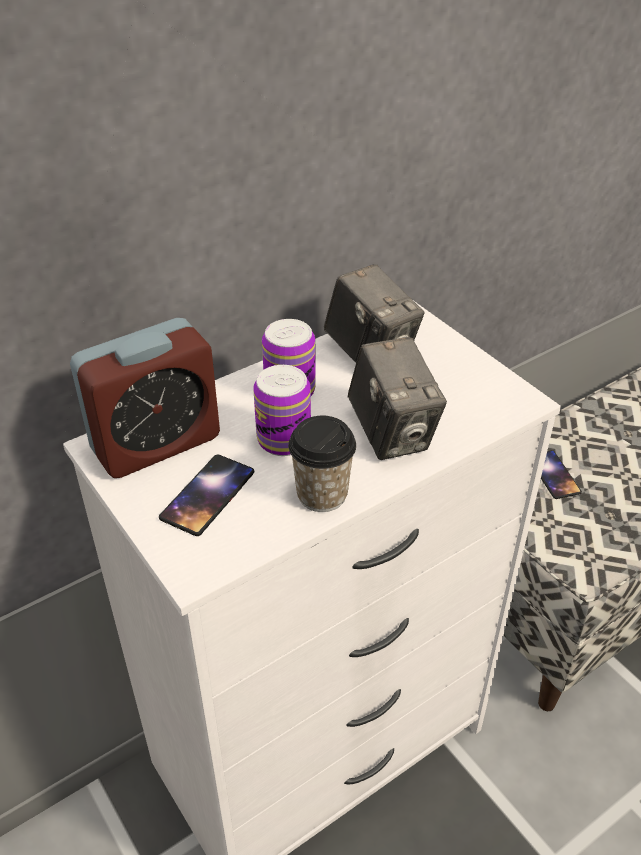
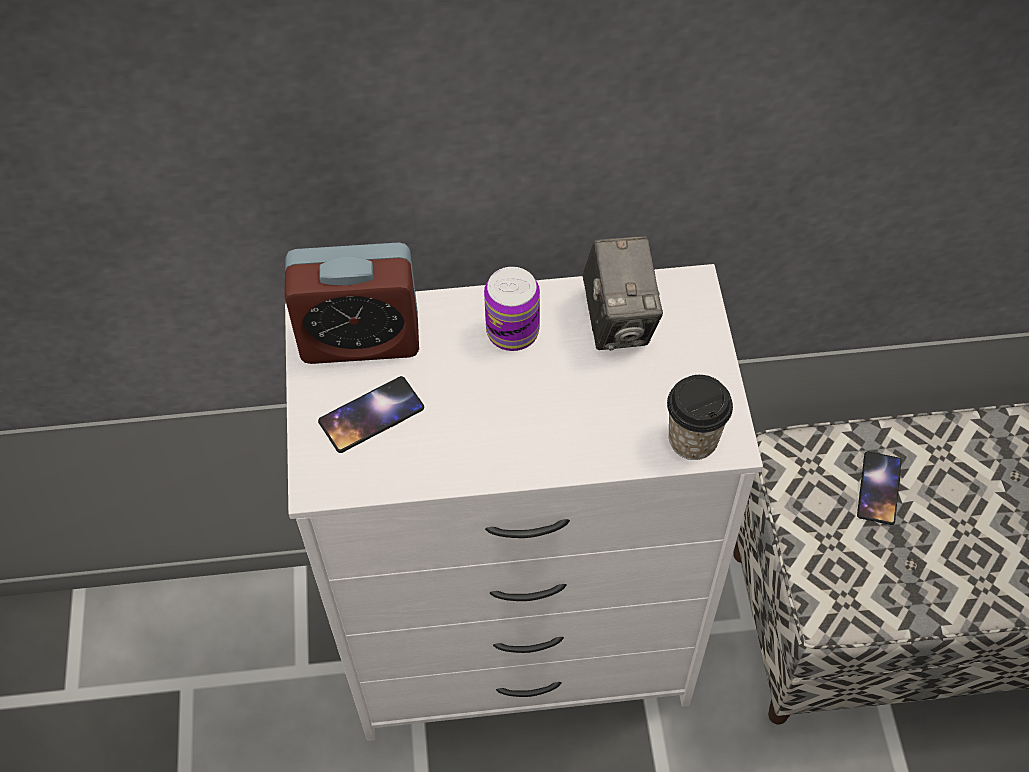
camera: 30 degrees right, 15 degrees up
can [253,365,311,456] -> none
cup [288,416,356,512] -> cup moved to [667,375,733,460]
camera [348,337,447,460] -> none

